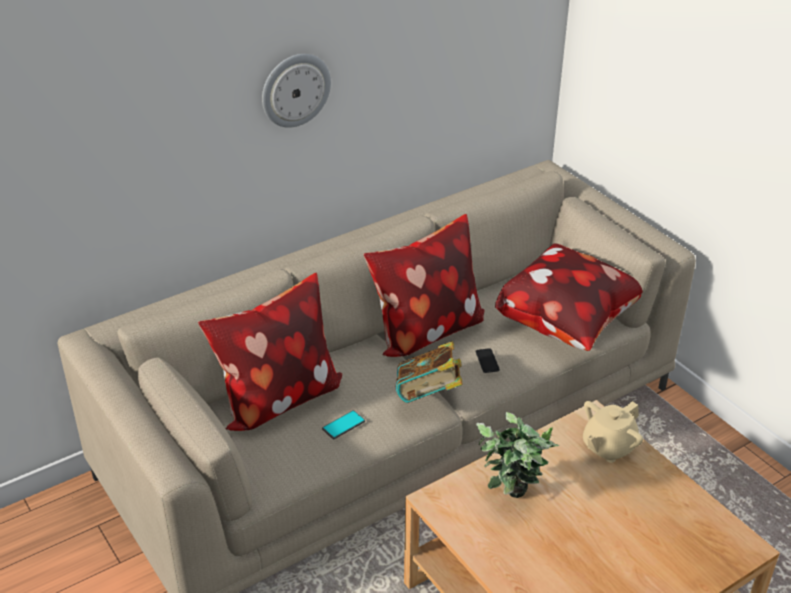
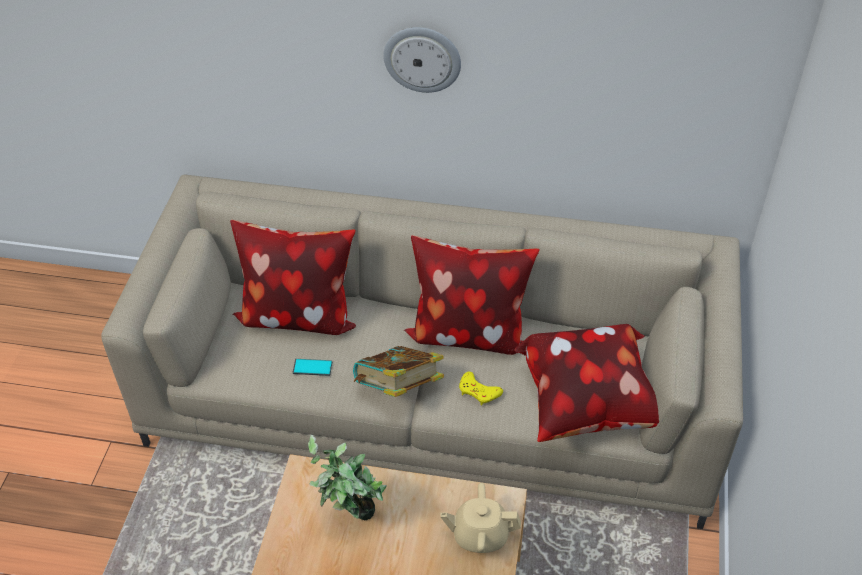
camera: 45 degrees right, 10 degrees up
phone [475,348,500,373] -> yellow game controller [459,371,503,405]

